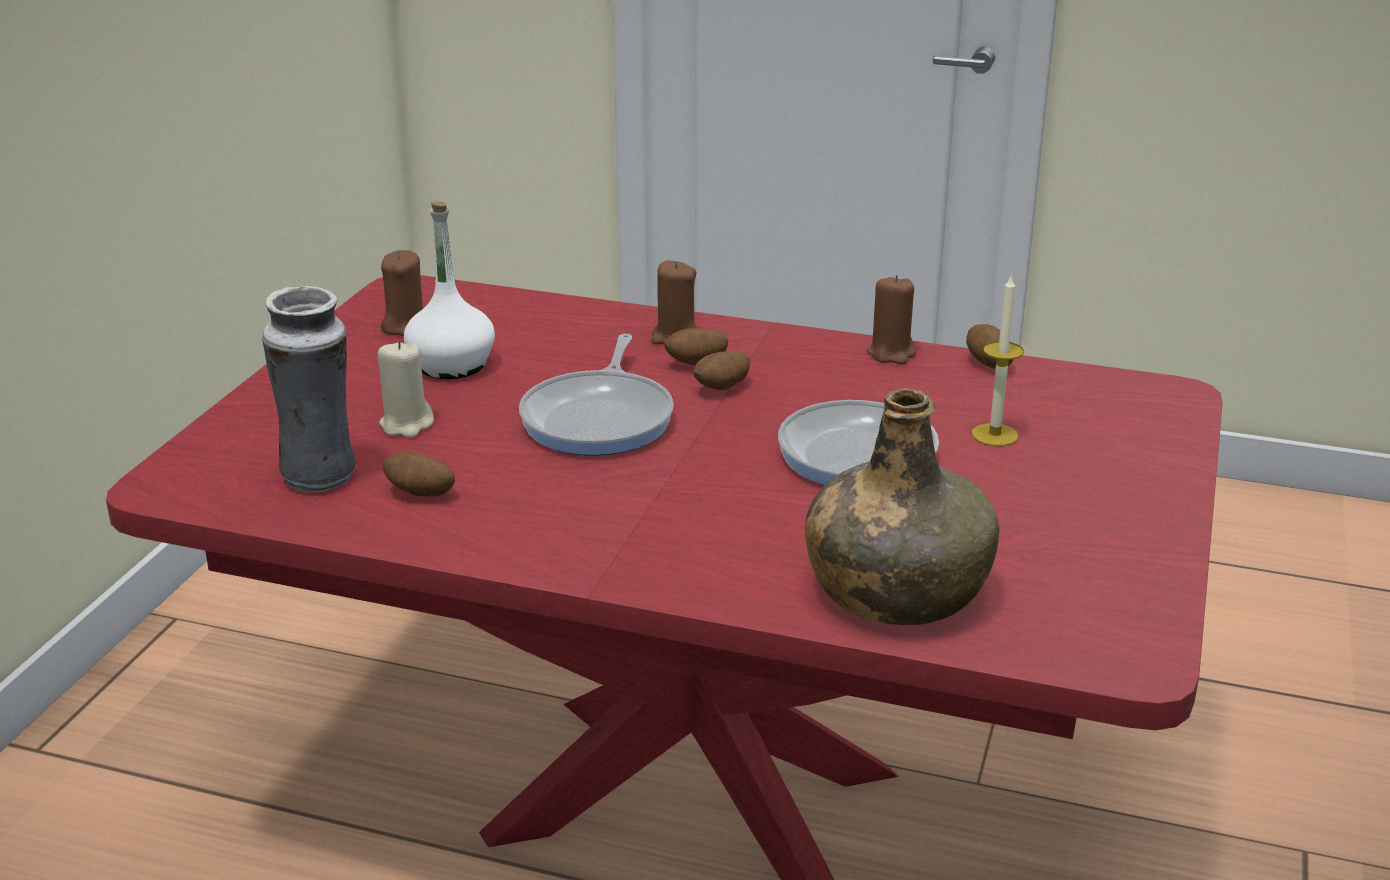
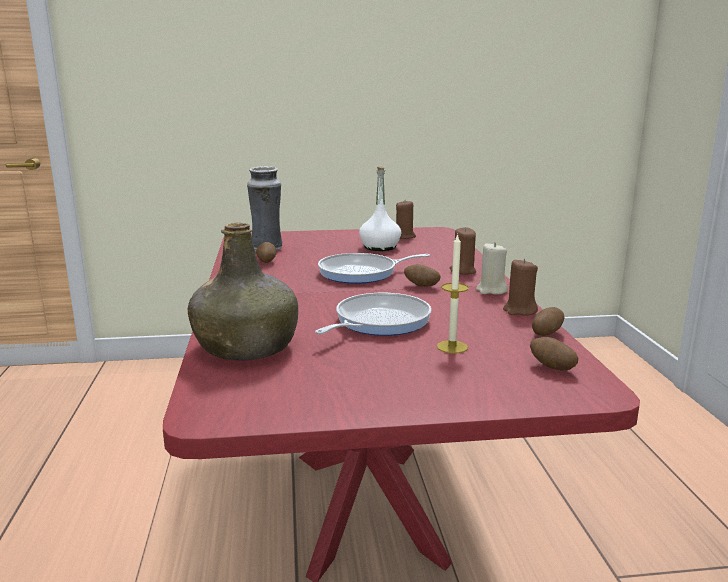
camera: 65 degrees right, 10 degrees down
beige candle [377,341,434,438] -> beige candle moved to [476,242,508,295]
potato [664,328,728,365] -> potato moved to [530,337,578,371]

